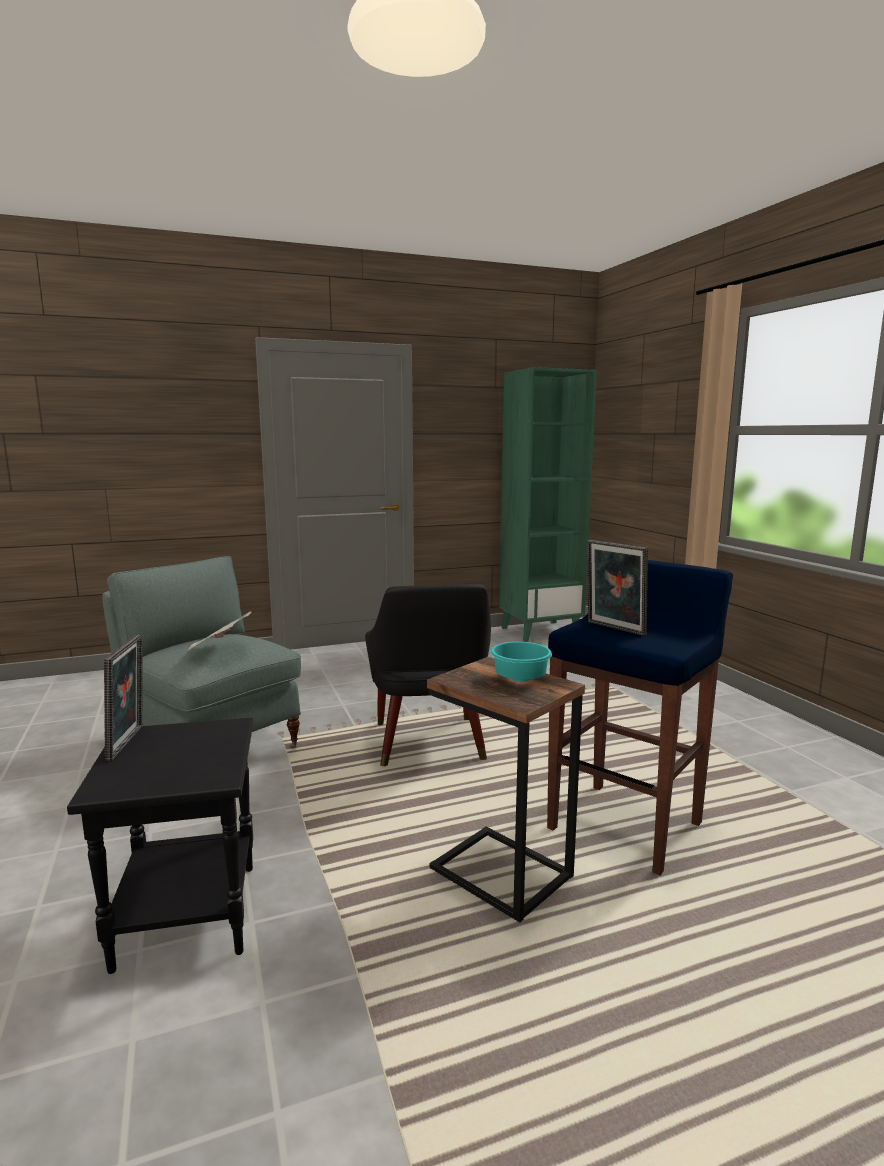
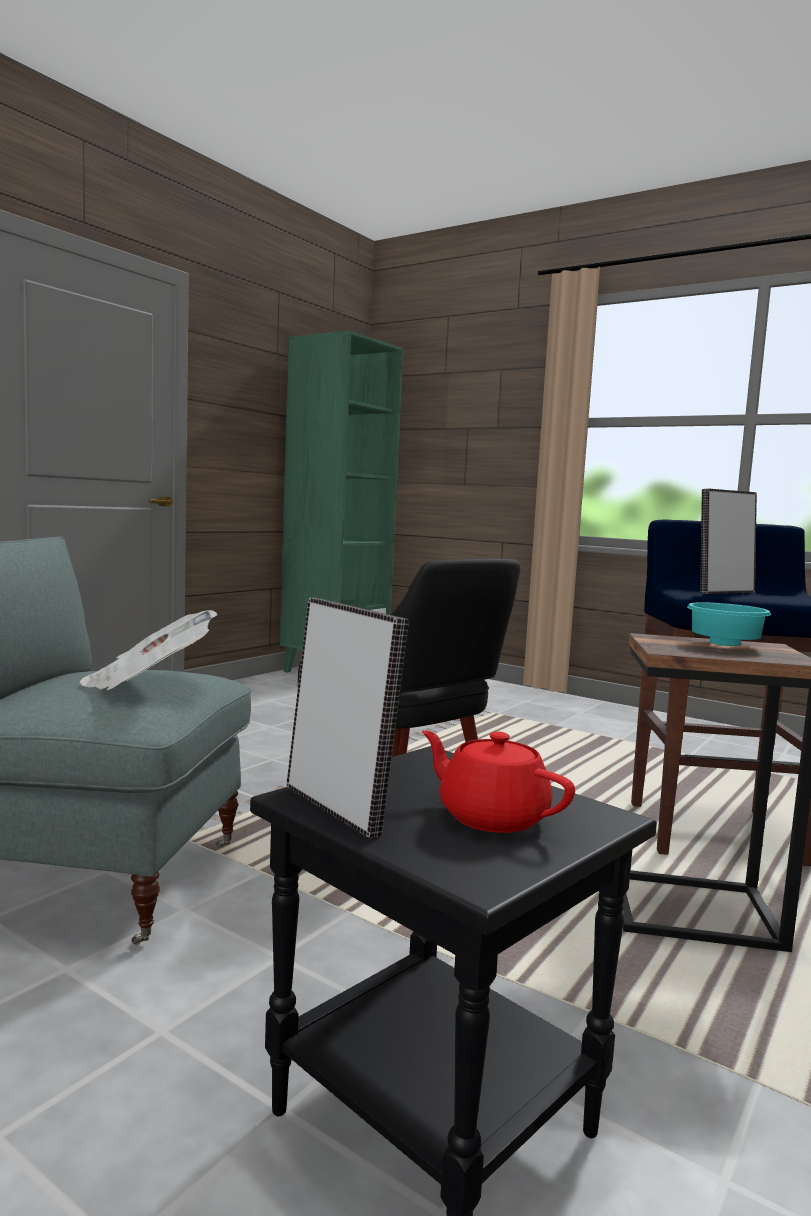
camera: 35 degrees left, 5 degrees down
picture frame [587,540,648,636] -> picture frame turned 135 degrees clockwise [700,489,757,594]
none -> red teapot [422,730,575,833]

